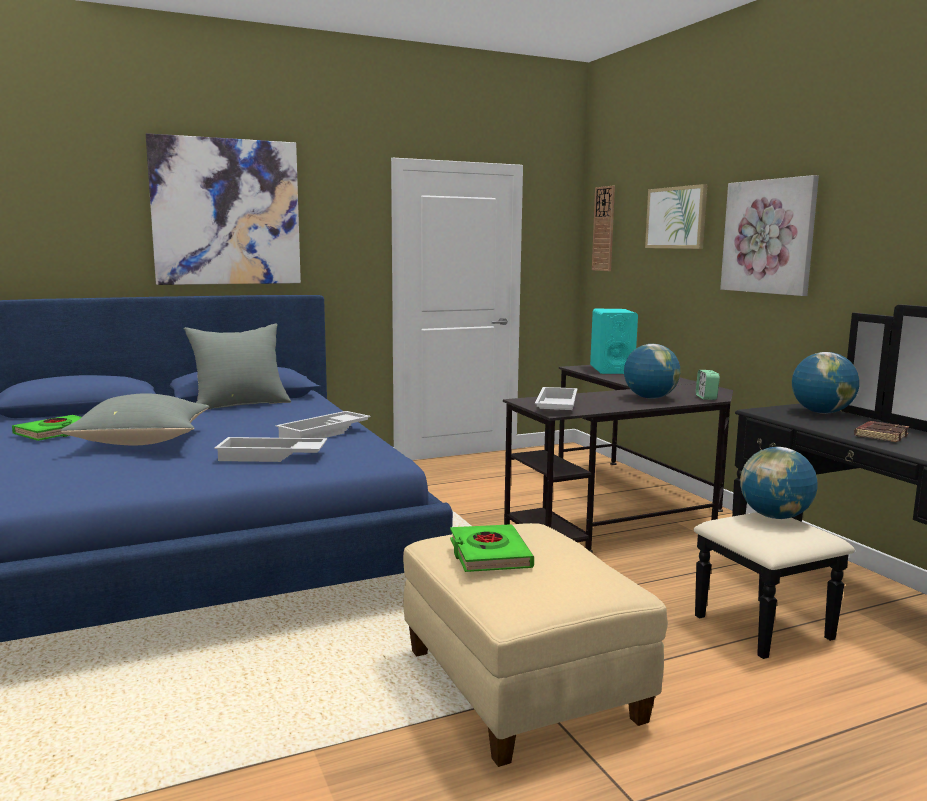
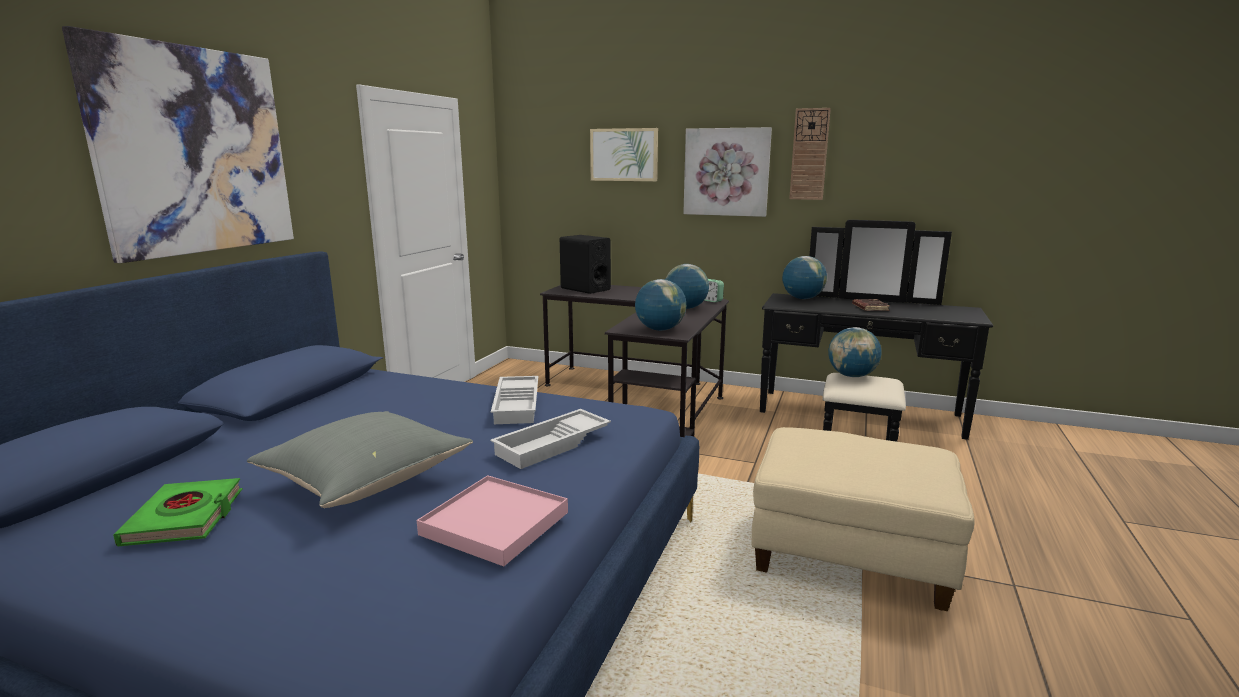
camera: 45 degrees left, 5 degrees up
grey pillow [184,323,291,409] -> none
green book [450,524,534,572] -> none
white tray [535,387,577,410] -> globe [635,279,686,331]
turquoise speaker [590,309,638,374] -> black speaker [560,235,611,294]
wall clock [592,186,615,271] -> wall clock moved to [789,108,831,200]
none -> pink tray [417,475,568,566]

